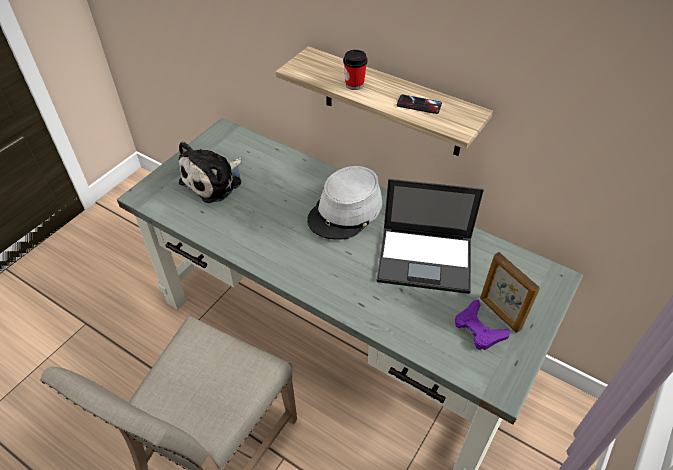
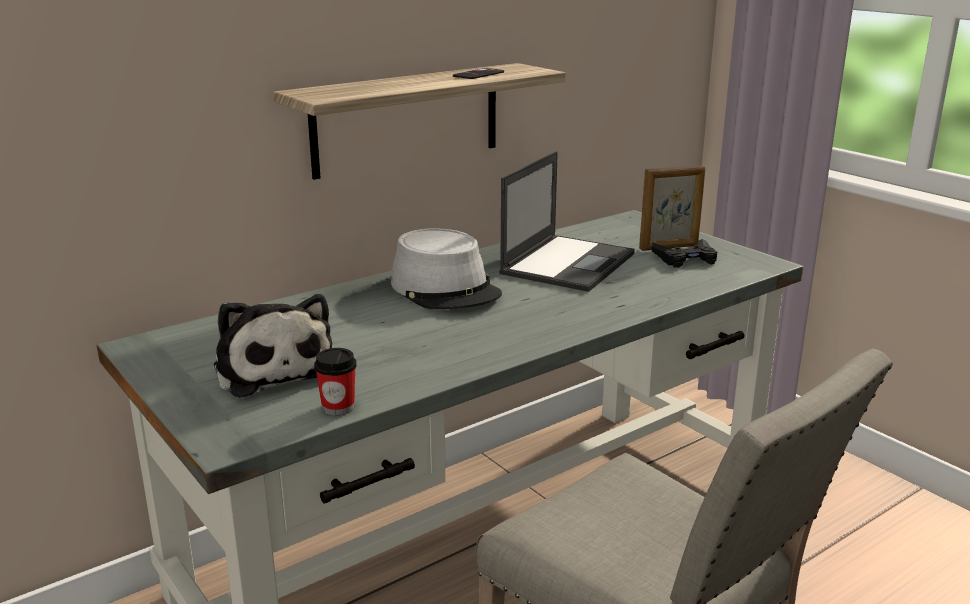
camera: 70 degrees left, 25 degrees down
cup [343,50,367,90] -> cup moved to [314,348,357,415]
purple game controller [455,299,511,350] -> black game controller [652,239,717,268]

